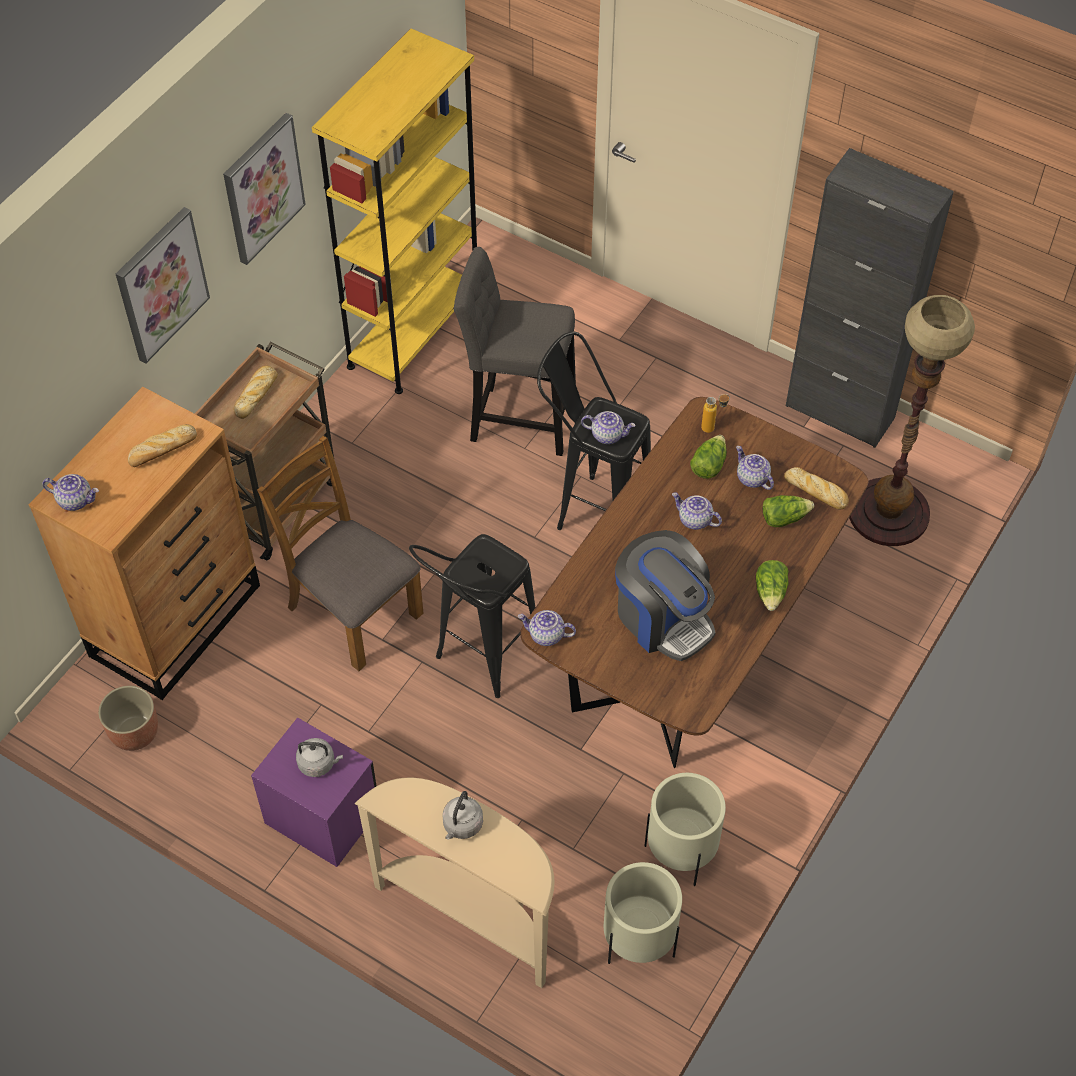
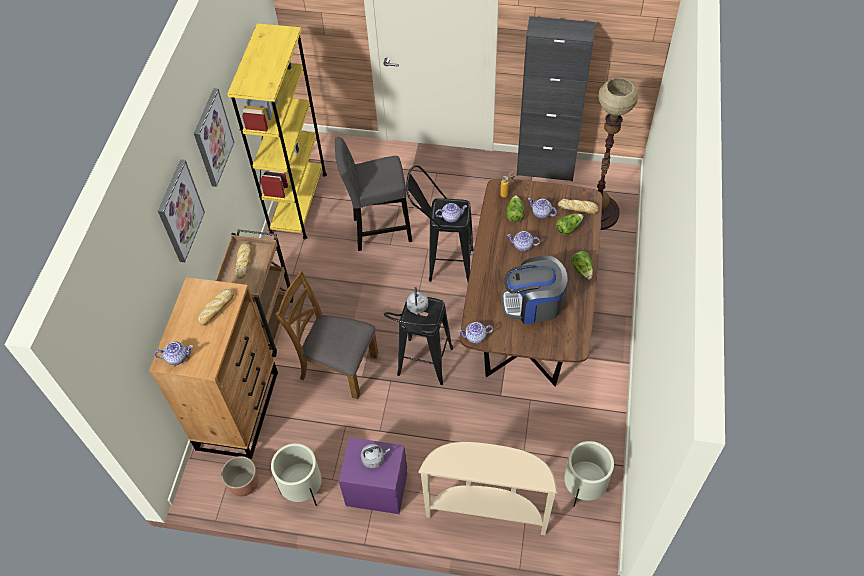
camera: 20 degrees left, 0 degrees up
grey kettle [442,791,483,840] -> grey kettle moved to [407,287,428,314]
coffee machine [615,530,716,661] -> coffee machine turned 150 degrees clockwise [502,256,567,324]
beige planter [644,773,726,886] -> beige planter moved to [271,443,322,506]

